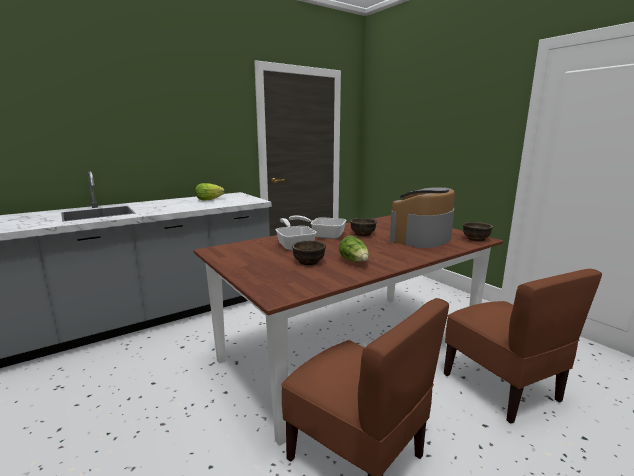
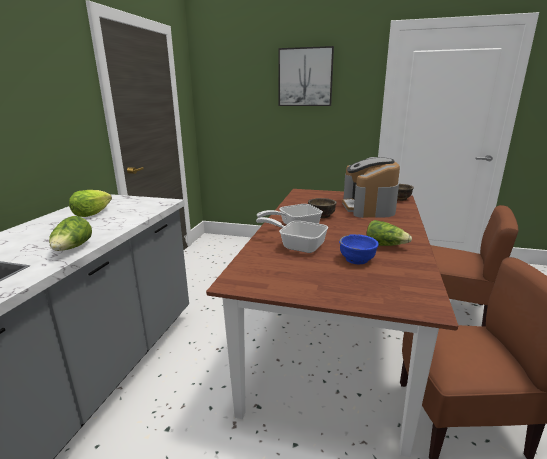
camera: 40 degrees left, 5 degrees up
brown bowl [292,240,326,265] -> blue bowl [339,234,379,265]
none -> lettuce [49,216,92,251]
none -> picture [278,46,334,106]

